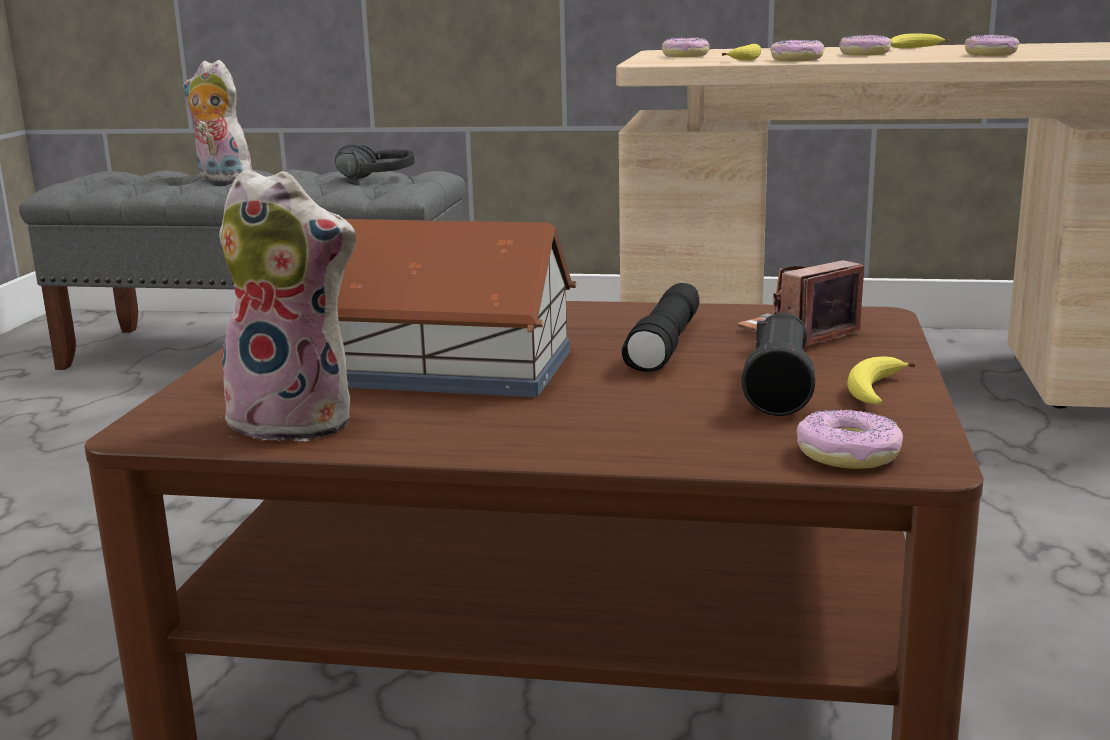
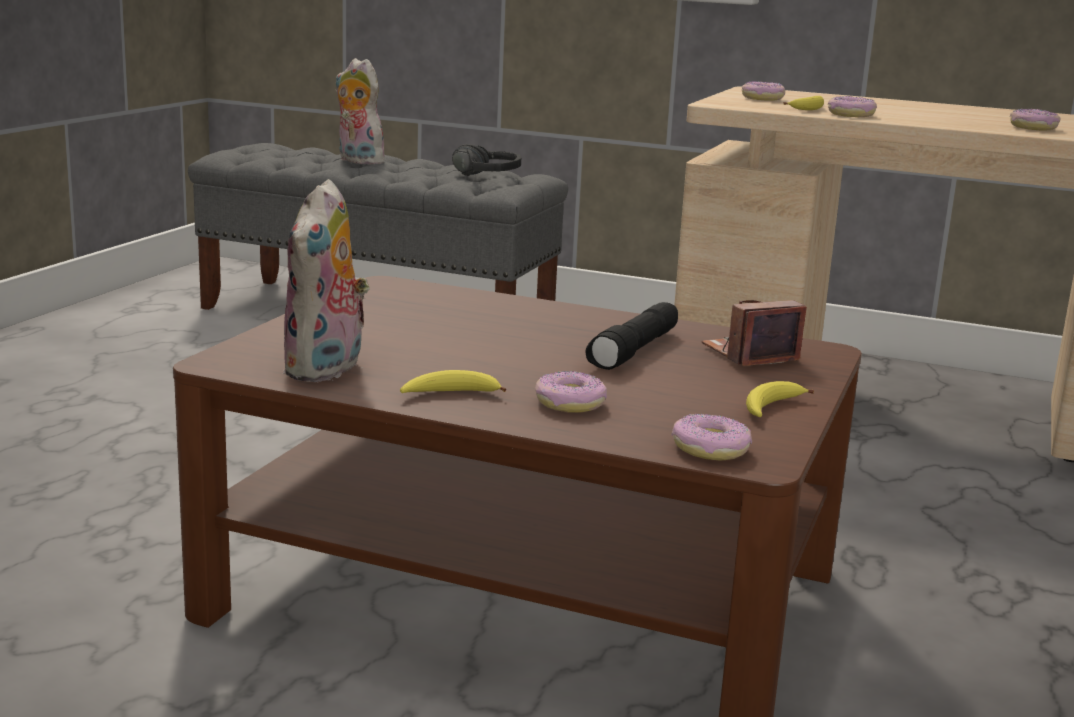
camera: 10 degrees right, 0 degrees up
plush toy [210,169,357,442] -> plush toy turned 75 degrees clockwise [282,179,370,382]
toy house [337,219,576,397] -> none
black flashlight [741,312,815,416] -> none
donut [839,35,892,56] -> donut moved to [535,371,607,413]
banana [891,34,949,48] -> banana moved to [400,370,506,393]

